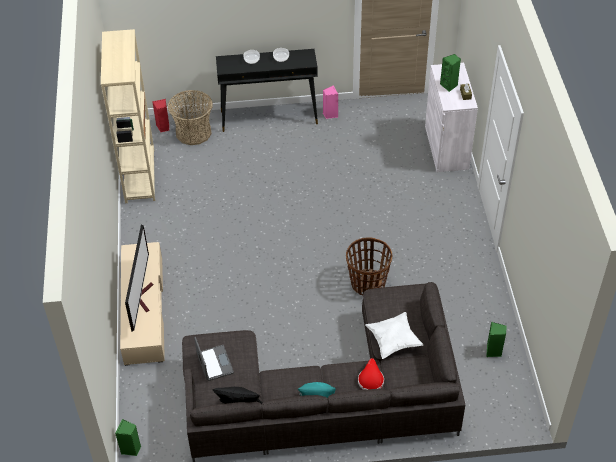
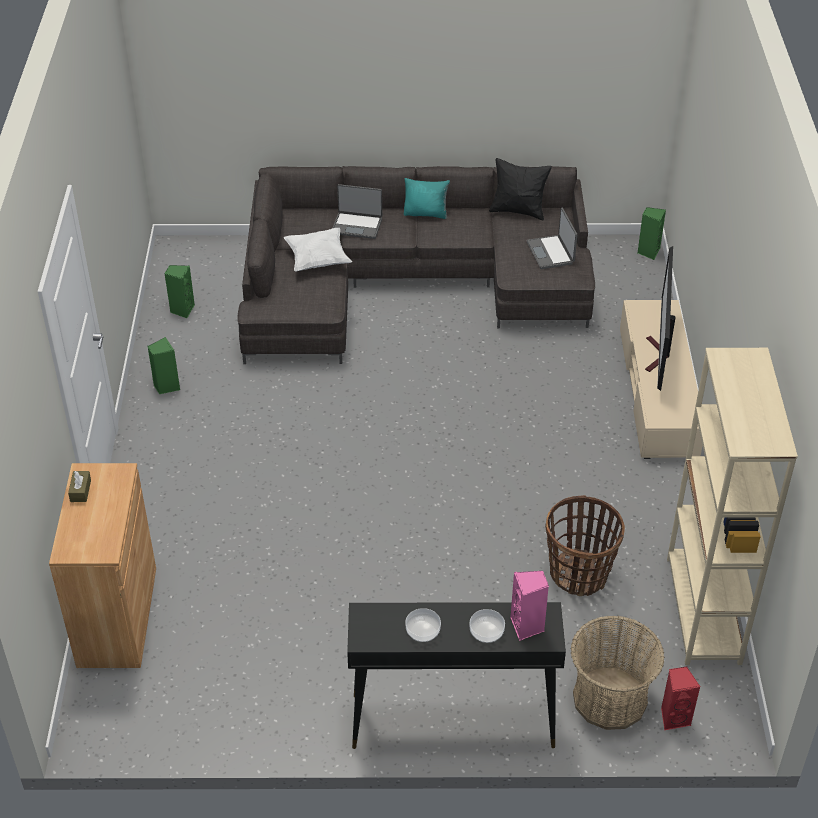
camera: 175 degrees left, 5 degrees down
pink speaker [323,85,338,119] -> pink speaker moved to [510,571,549,641]
basket [346,237,392,295] -> basket moved to [545,495,625,596]
red hat [358,358,384,390] -> laptop [333,184,382,239]
white cabinet [425,63,478,172] -> brown cabinet [49,463,156,668]
green speaker [440,54,461,92] -> green speaker moved to [147,337,180,394]

